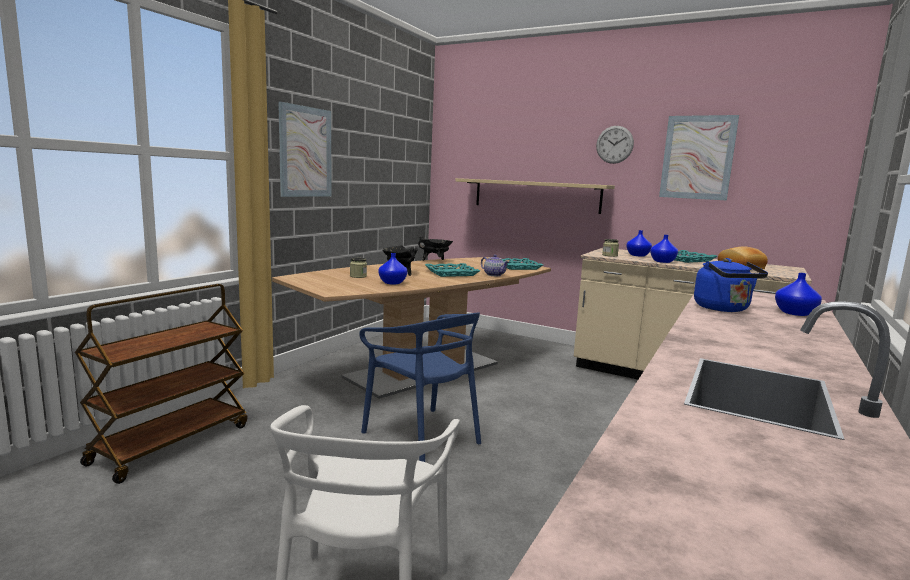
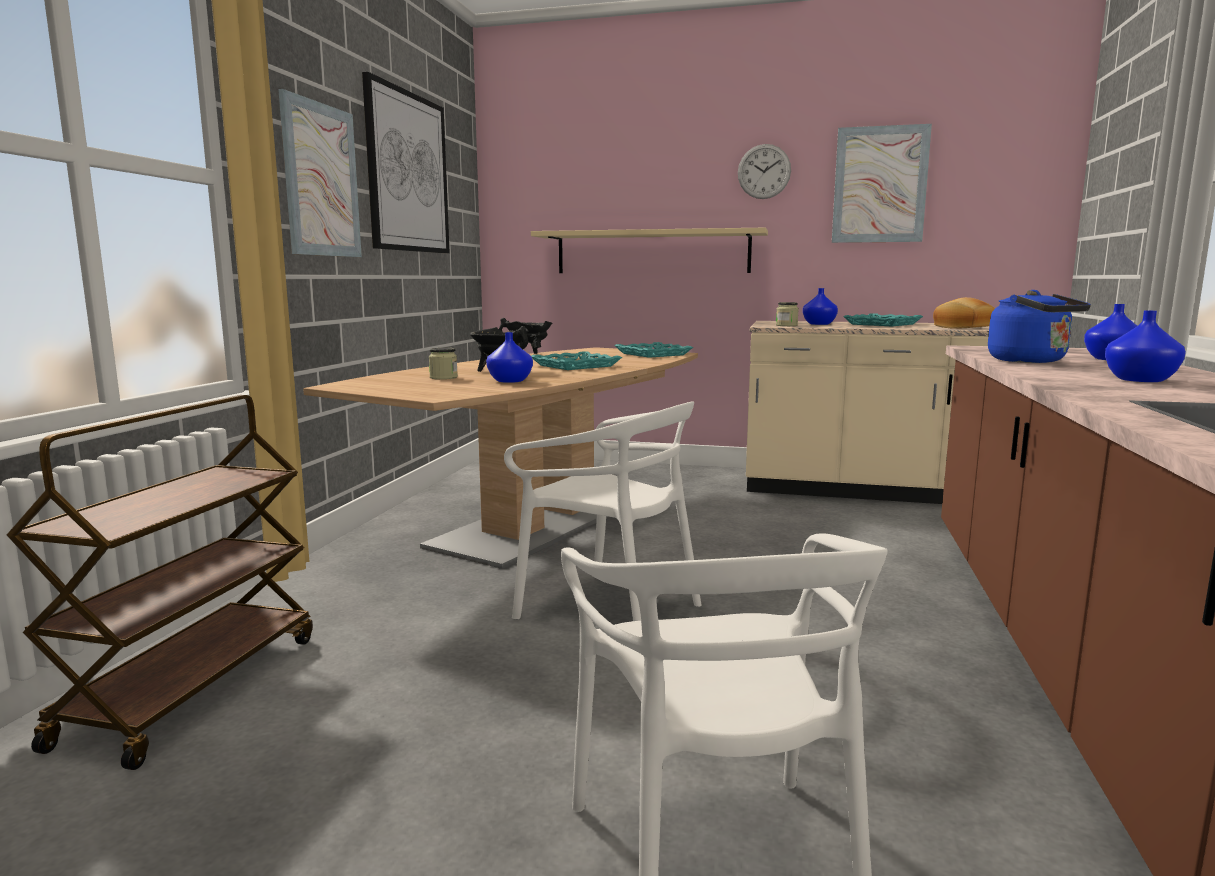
camera: 15 degrees left, 0 degrees up
blue chair [359,312,481,462] -> white chair [504,401,702,621]
teapot [481,255,509,276] -> none
blue vase [650,235,678,263] -> blue vase moved to [1105,311,1186,382]
none -> picture [362,72,450,253]

